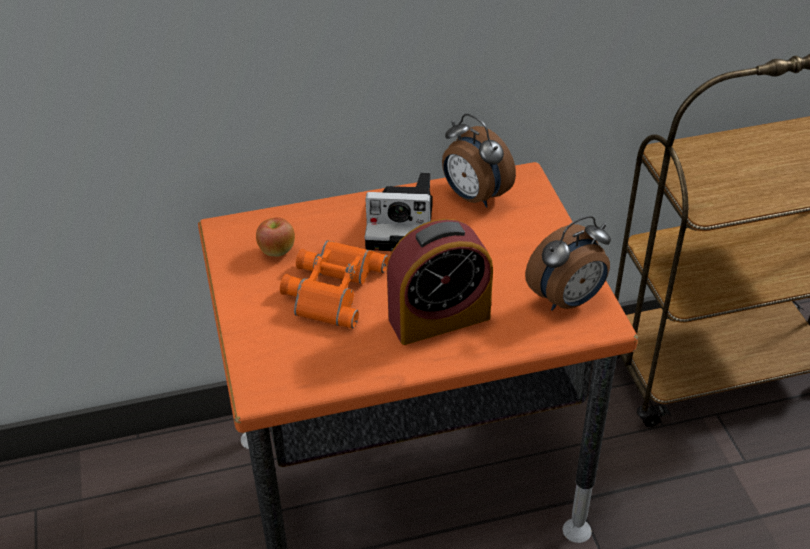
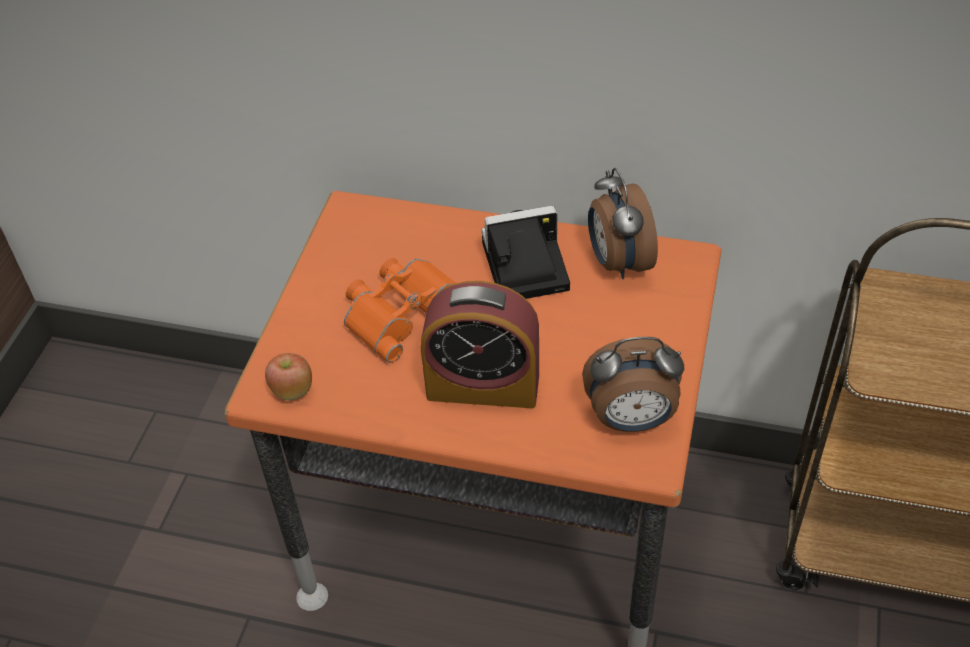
camera: 30 degrees right, 5 degrees up
apple [256,217,295,257] -> apple moved to [265,353,312,400]
camera [365,172,433,251] -> camera turned 135 degrees clockwise [481,206,570,299]

